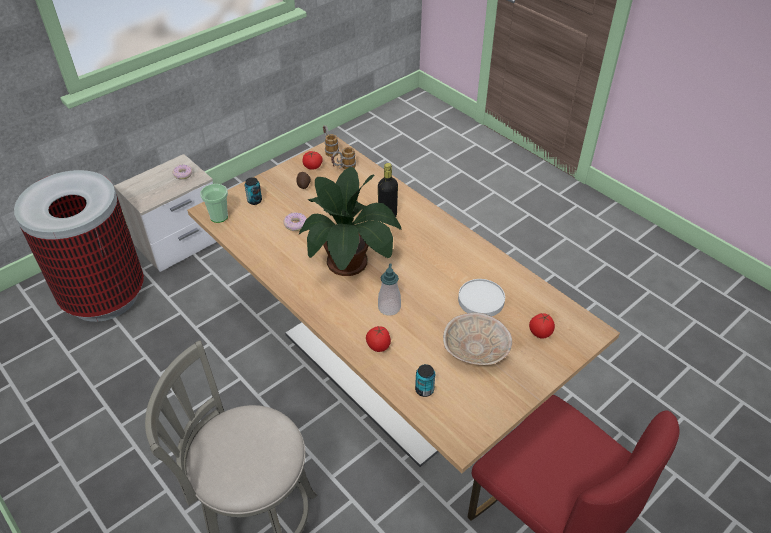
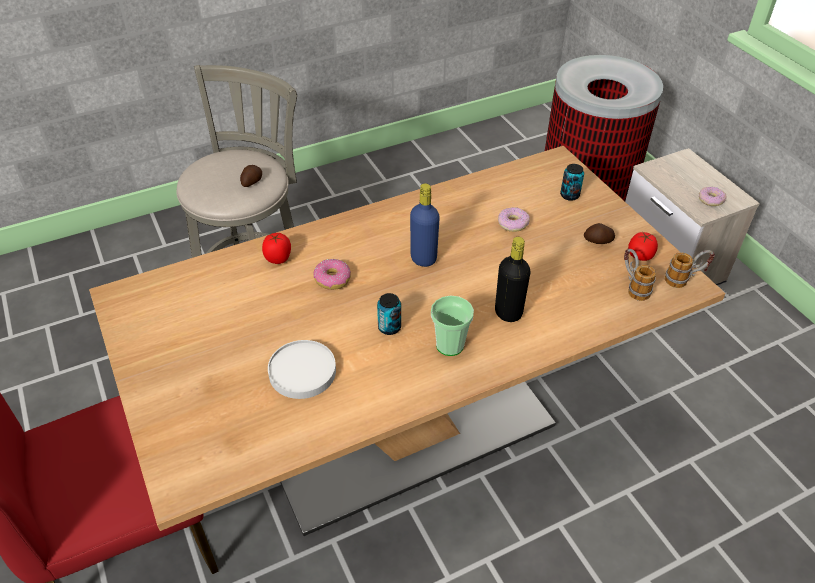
camera: 105 degrees right, 0 degrees up
cup [200,184,228,223] -> cup moved to [431,296,474,356]
potted plant [299,167,402,276] -> blue bottle [410,183,440,267]
soap dispenser [378,264,401,316] -> donut [313,259,351,290]
can [415,364,435,397] -> can moved to [377,293,401,335]
beige bowl [443,313,512,365] -> none
tomato [529,313,555,339] -> none
none -> potato [240,165,262,187]

